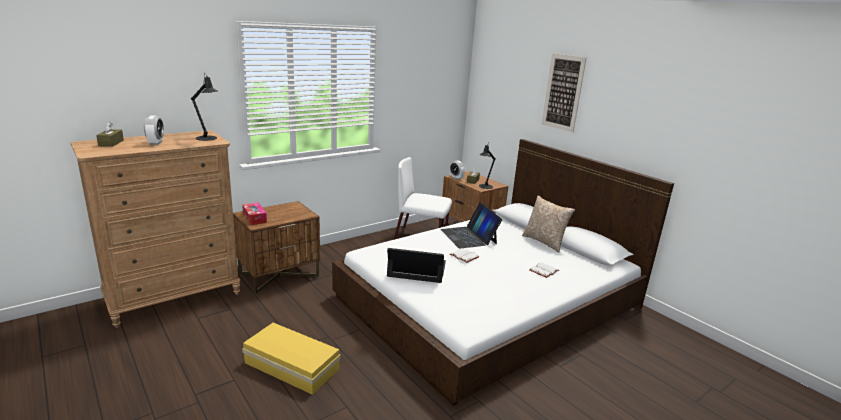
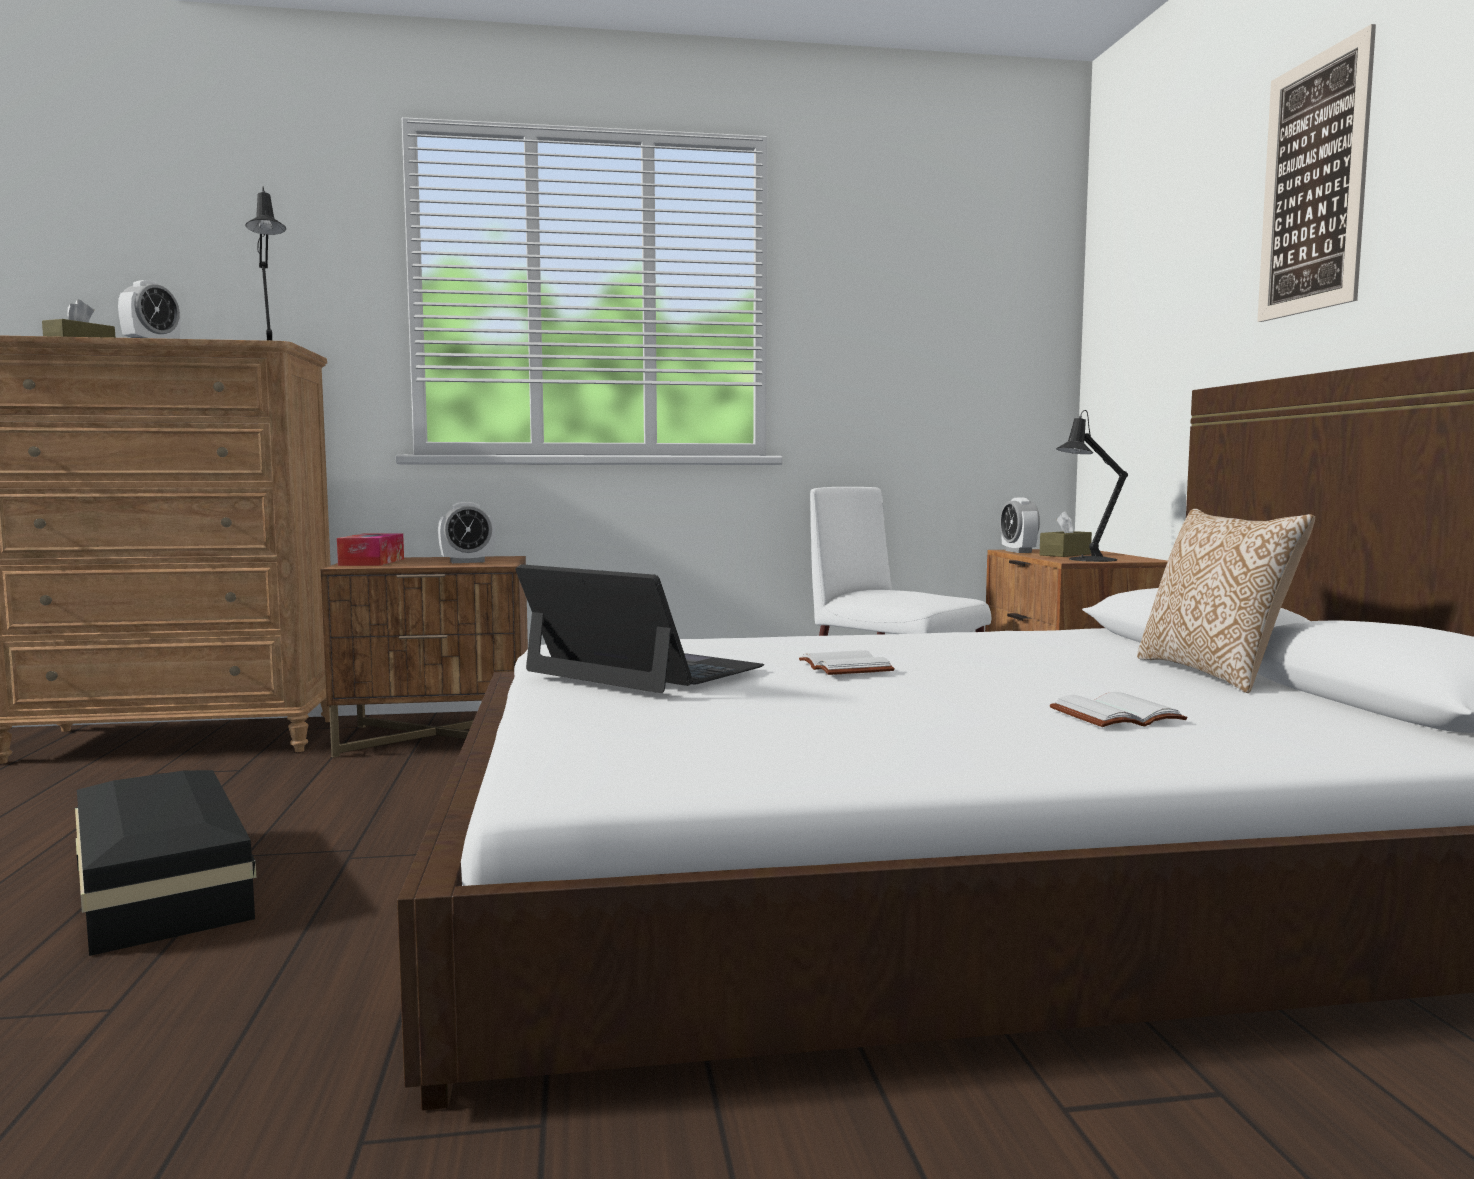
camera: 30 degrees right, 15 degrees down
yellow storage box [242,323,340,395] -> black storage box [75,770,257,956]
laptop [441,202,502,248] -> none
none -> alarm clock [438,502,495,563]

